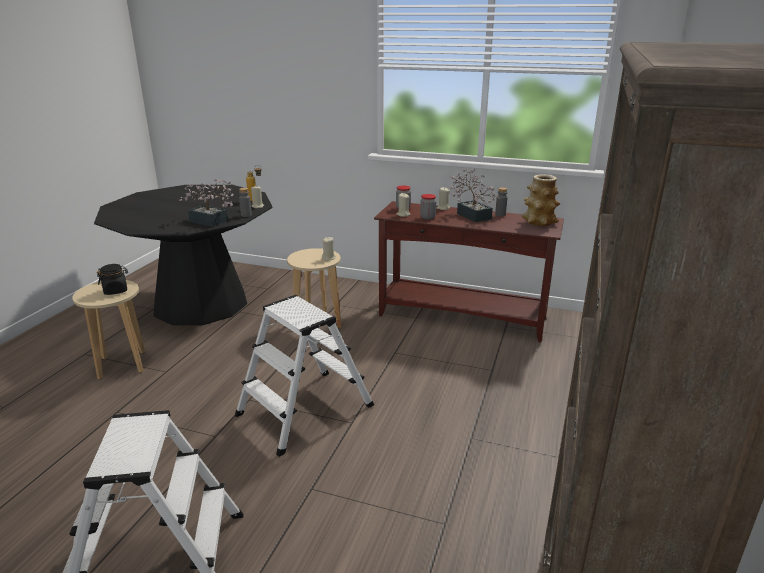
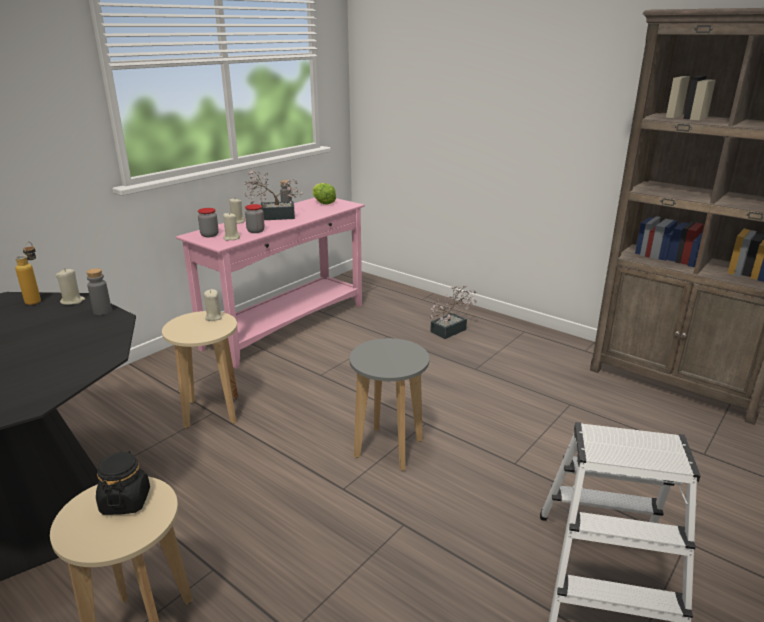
camera: 70 degrees left, 0 degrees up
potted plant [179,179,234,227] -> potted plant moved to [430,285,477,339]
white step ladder [235,295,374,457] -> grey stool [349,338,429,471]
brown console table [374,201,564,342] -> pink console table [176,198,365,369]
vase [521,174,560,226] -> lettuce [313,183,336,205]

